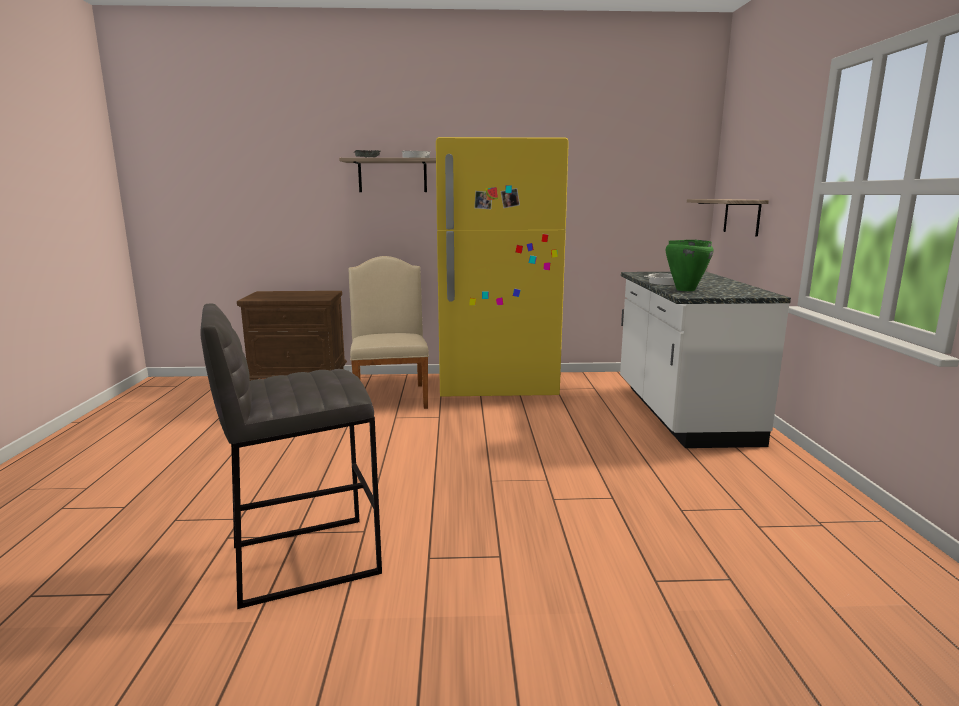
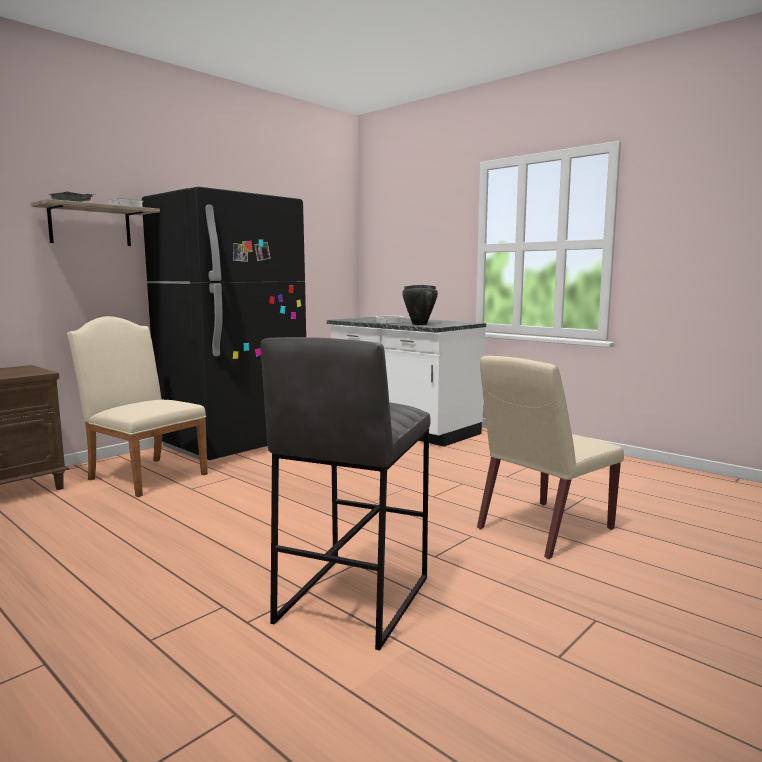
camera: 45 degrees left, 5 degrees down
yellow fridge [436,137,569,396] -> black fridge [142,187,306,460]
green cooking pot [666,240,713,291] -> black cooking pot [402,285,438,325]
shelf [687,199,769,237] -> none
none -> beige chair [477,356,624,559]

